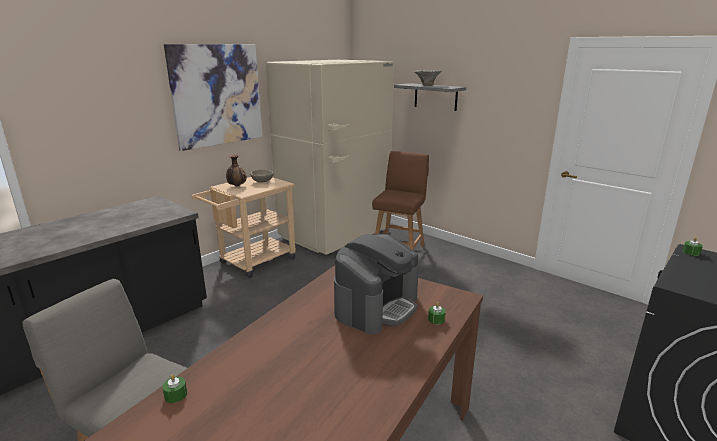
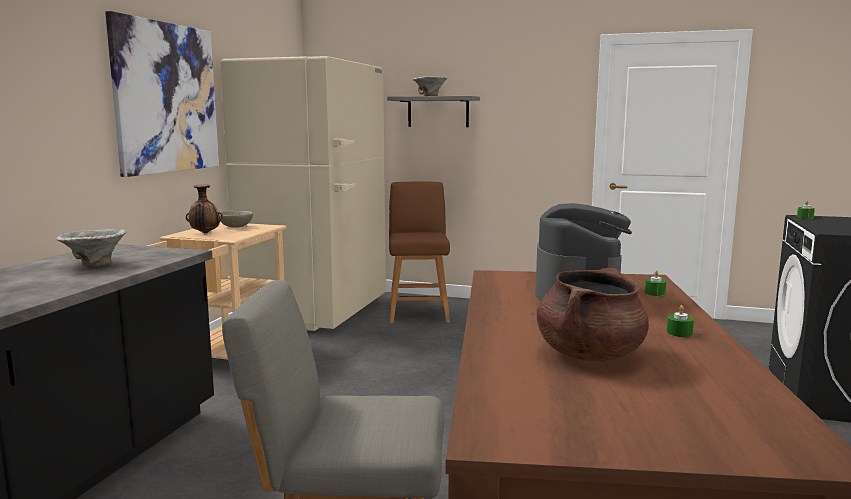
camera: 25 degrees left, 10 degrees down
green candle [162,374,187,403] -> green candle moved to [667,305,694,337]
none -> bowl [56,229,127,267]
none -> brown cooking pot [537,268,649,361]

